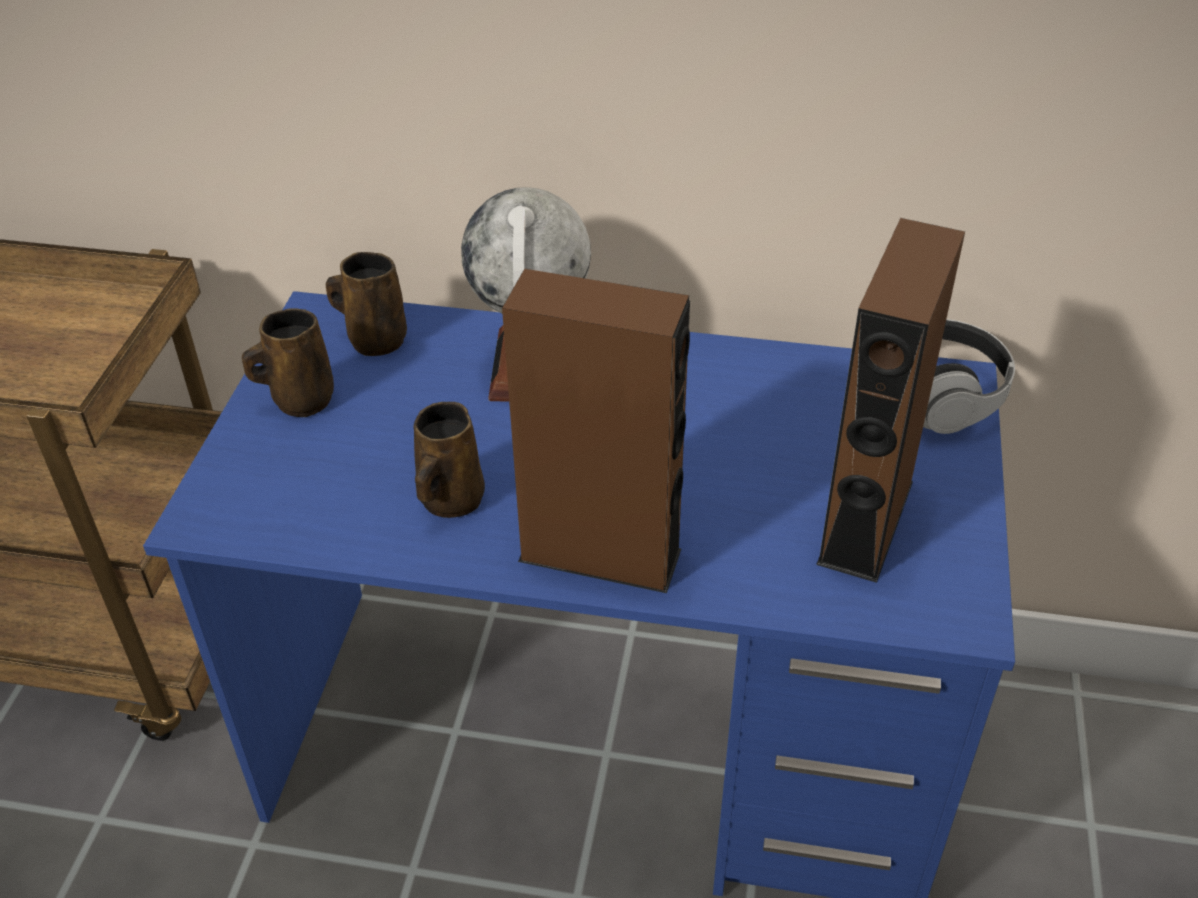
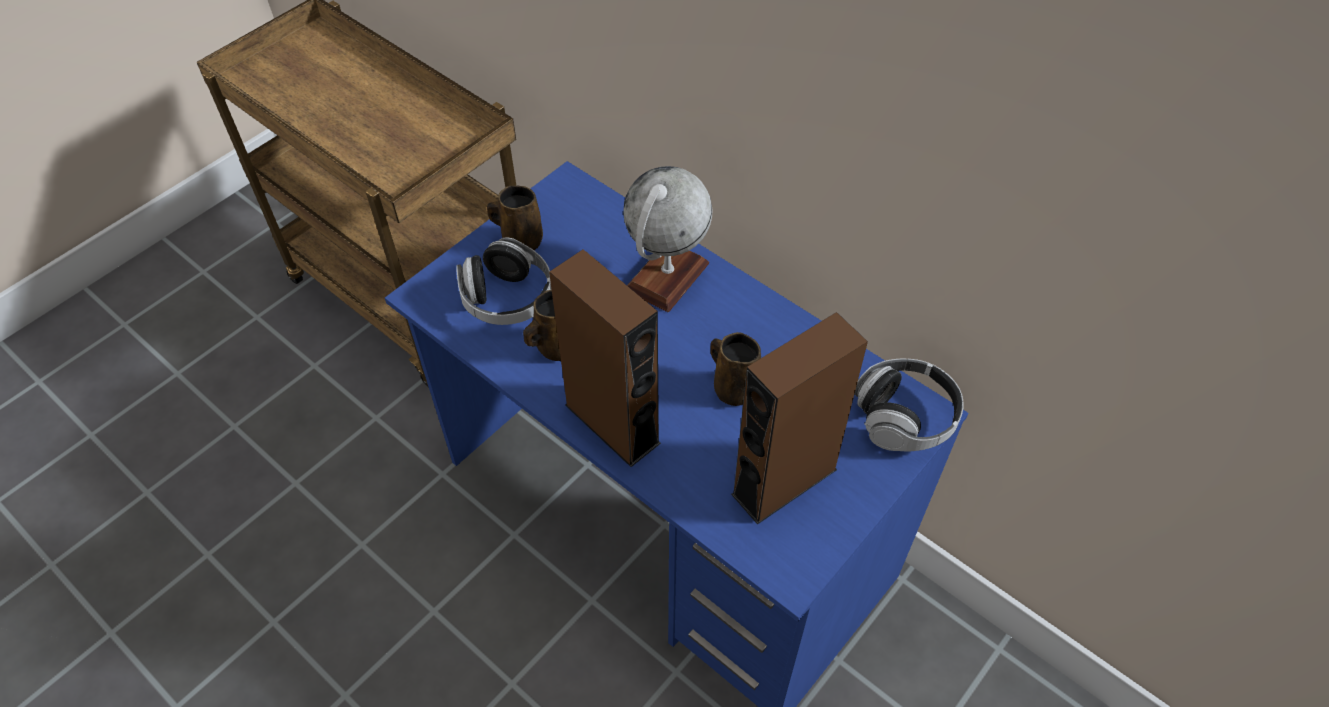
camera: 30 degrees right, 10 degrees up
brown mug [326,252,407,356] -> brown mug moved to [710,332,761,406]
none -> headphones [456,237,551,325]

